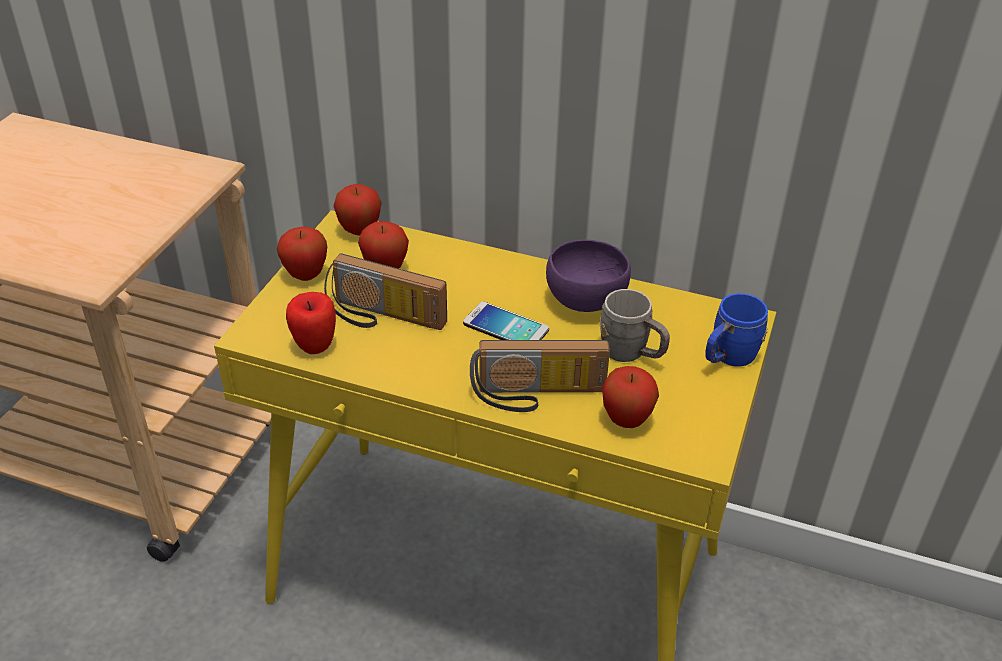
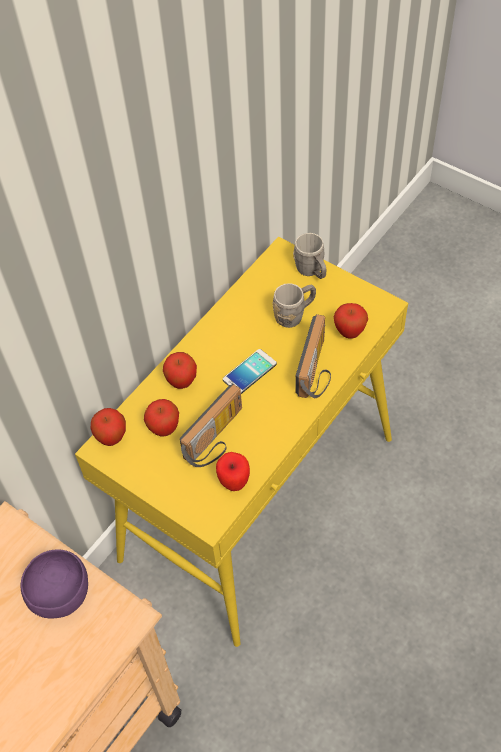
camera: 70 degrees left, 15 degrees up
apple [277,227,327,281] -> apple moved to [163,352,197,389]
purple bowl [546,240,631,312] -> purple bowl moved to [21,549,88,618]
blue mug [705,293,768,367] -> grey mug [293,233,326,279]

